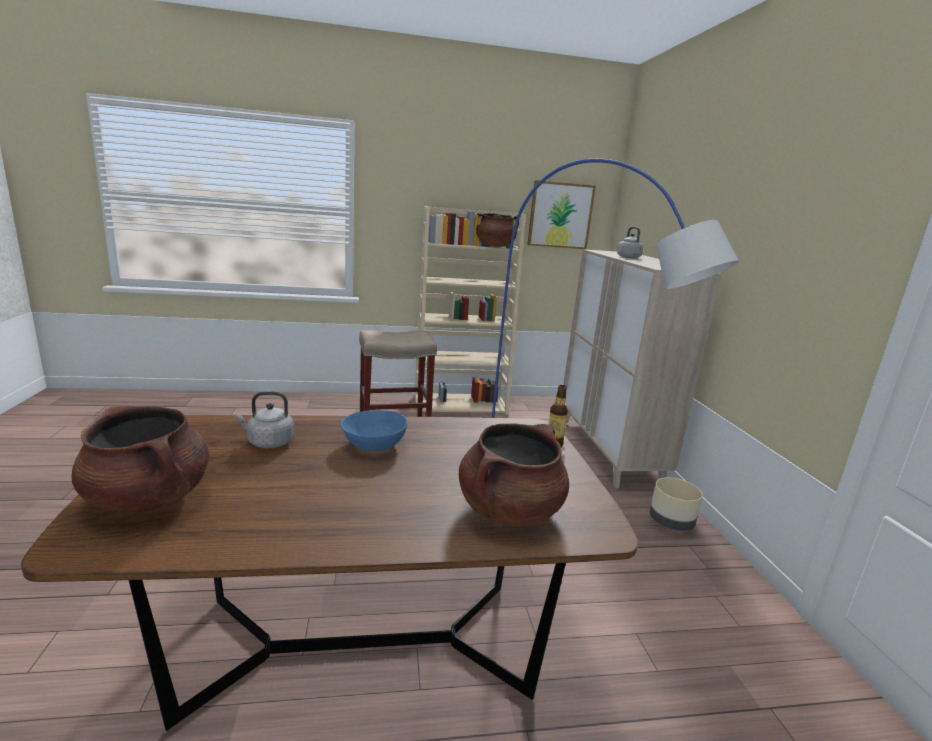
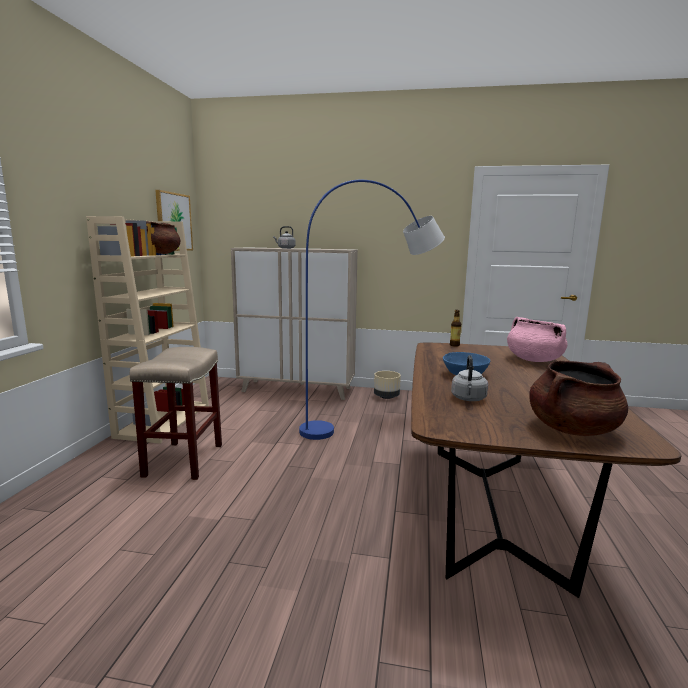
camera: 70 degrees left, 5 degrees down
brown cooking pot [459,423,569,526] -> pink cooking pot [507,317,567,362]

